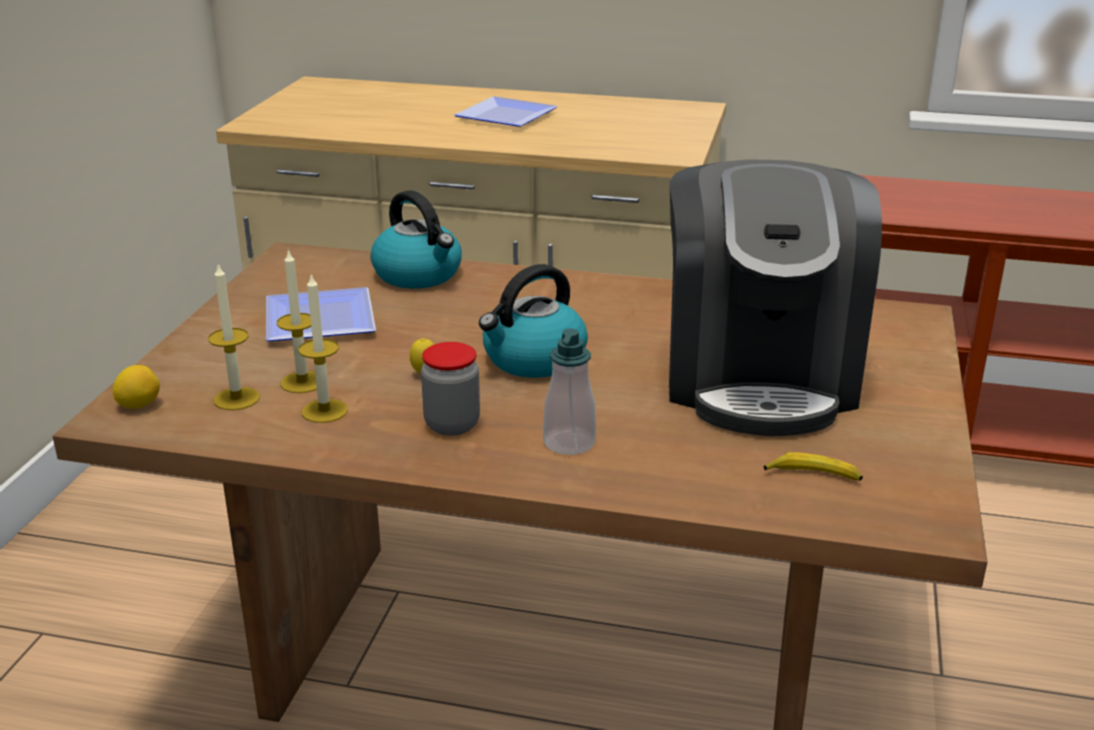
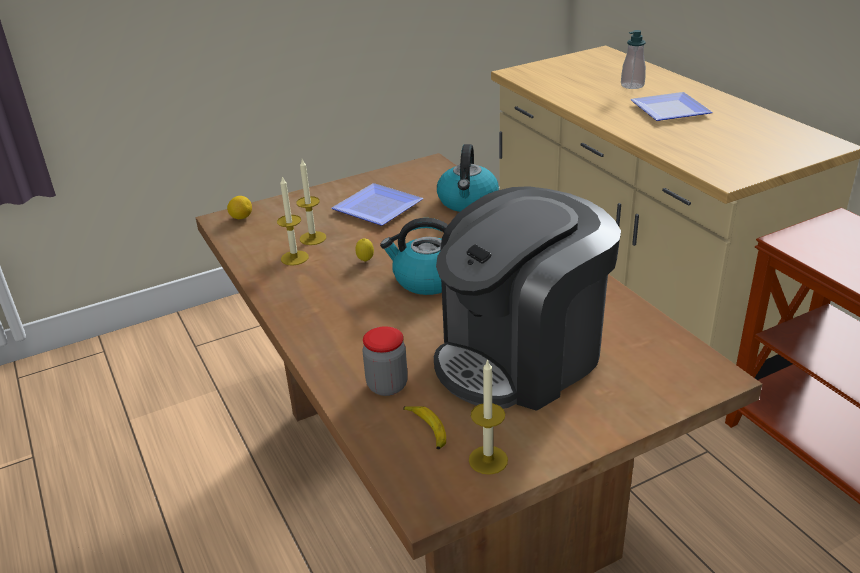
camera: 50 degrees right, 5 degrees up
candle [208,264,260,410] -> candle moved to [469,359,508,475]
jar [421,342,480,436] -> jar moved to [362,326,408,396]
soap dispenser [543,328,596,455] -> soap dispenser moved to [621,30,646,89]

